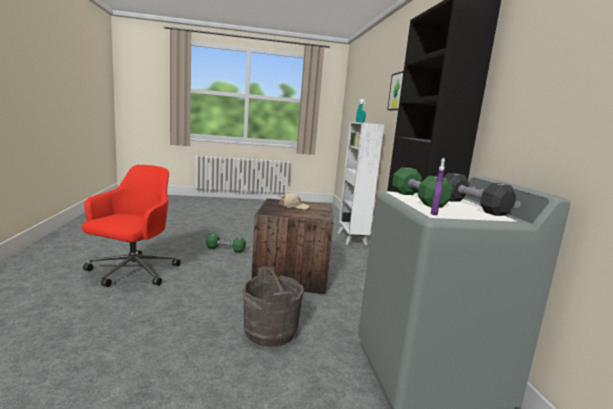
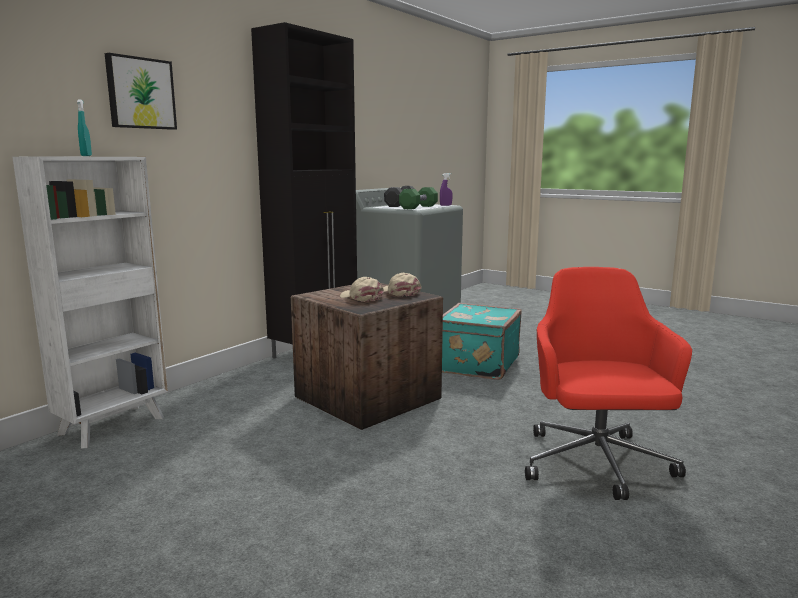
camera: 135 degrees left, 0 degrees up
red office chair [82,165,181,287] -> red office chair turned 120 degrees clockwise [525,267,692,500]
green dumbbell [206,233,246,253] -> none
grey bucket [243,267,304,347] -> turquoise suitcase [442,303,522,380]
none -> beige cap [383,273,422,296]

